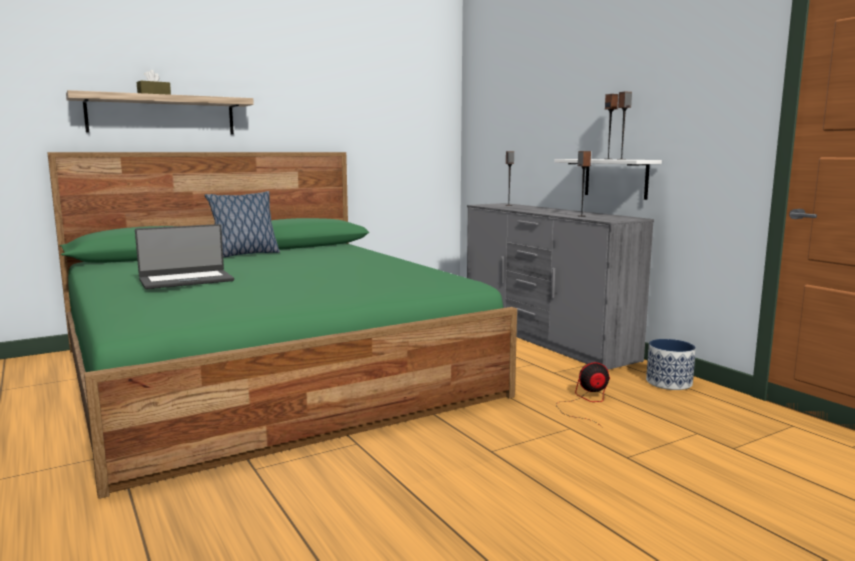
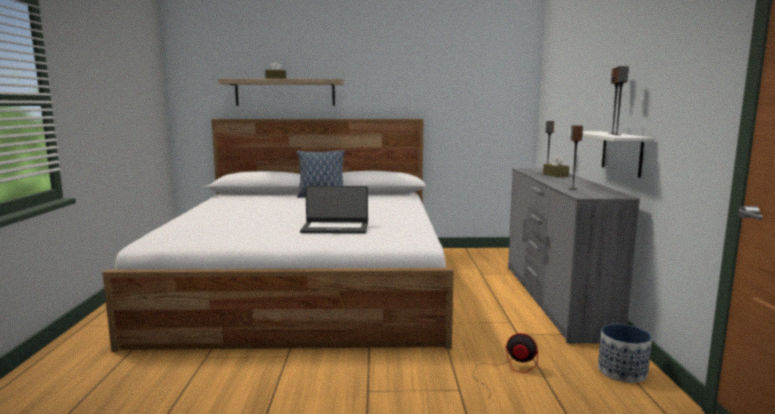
camera: 30 degrees right, 0 degrees up
green bed [47,152,517,499] -> white bed [102,119,454,352]
laptop [135,224,234,289] -> laptop moved to [300,186,368,234]
none -> brown tissue box [543,155,569,177]

